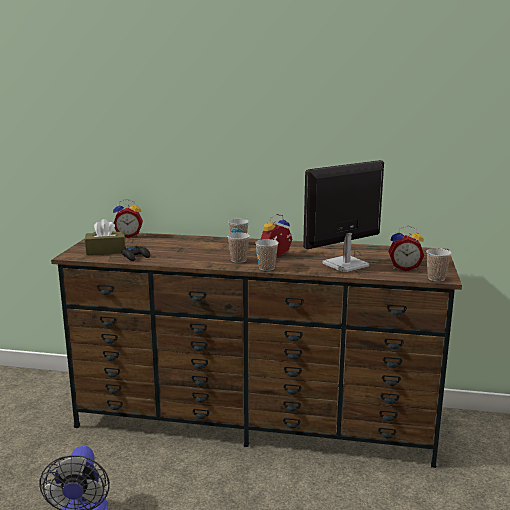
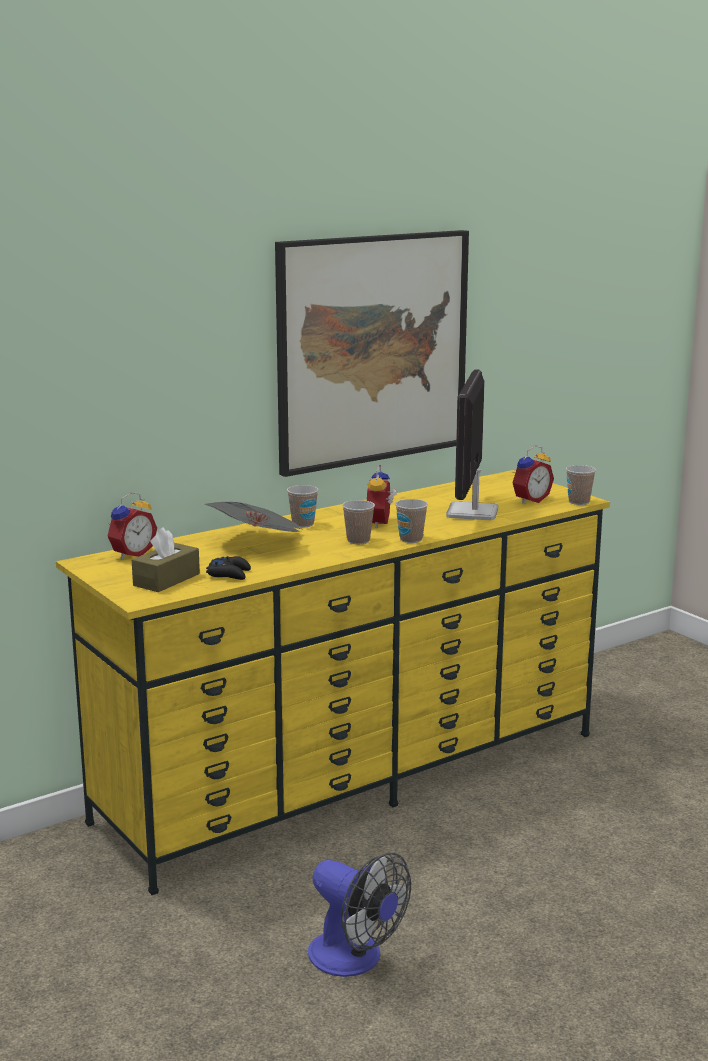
camera: 45 degrees left, 0 degrees up
brown dresser [51,231,462,468] -> yellow dresser [56,470,610,895]
none -> newspaper [205,502,301,532]
none -> picture [275,230,469,477]

